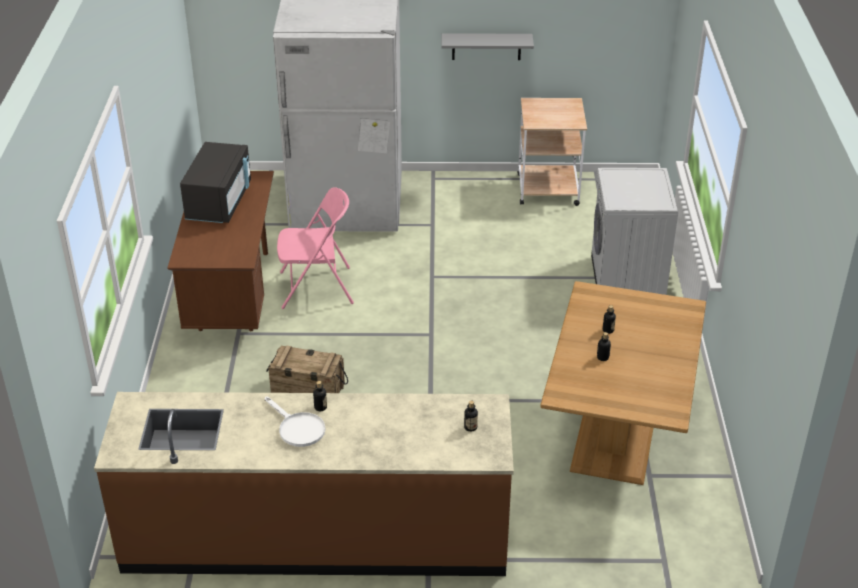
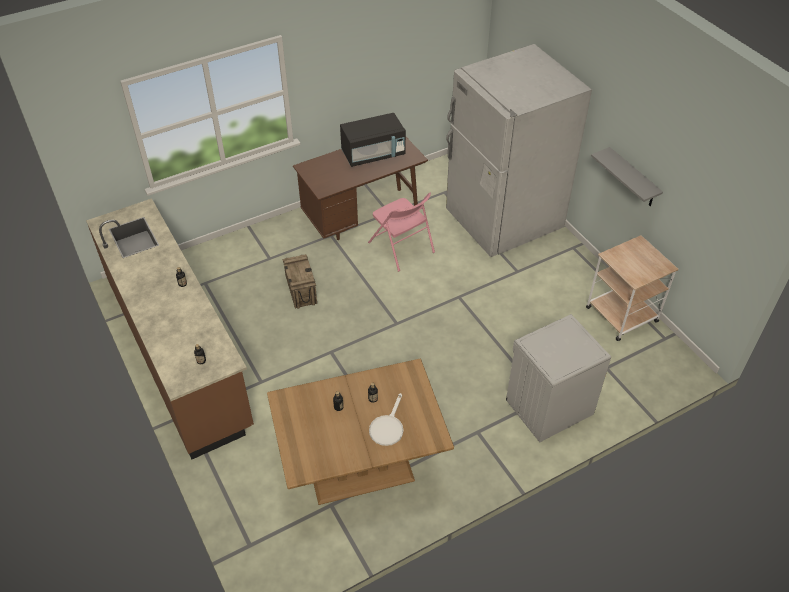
camera: 60 degrees right, 10 degrees up
white frying pan [265,396,325,447] -> white frying pan moved to [369,393,403,446]

